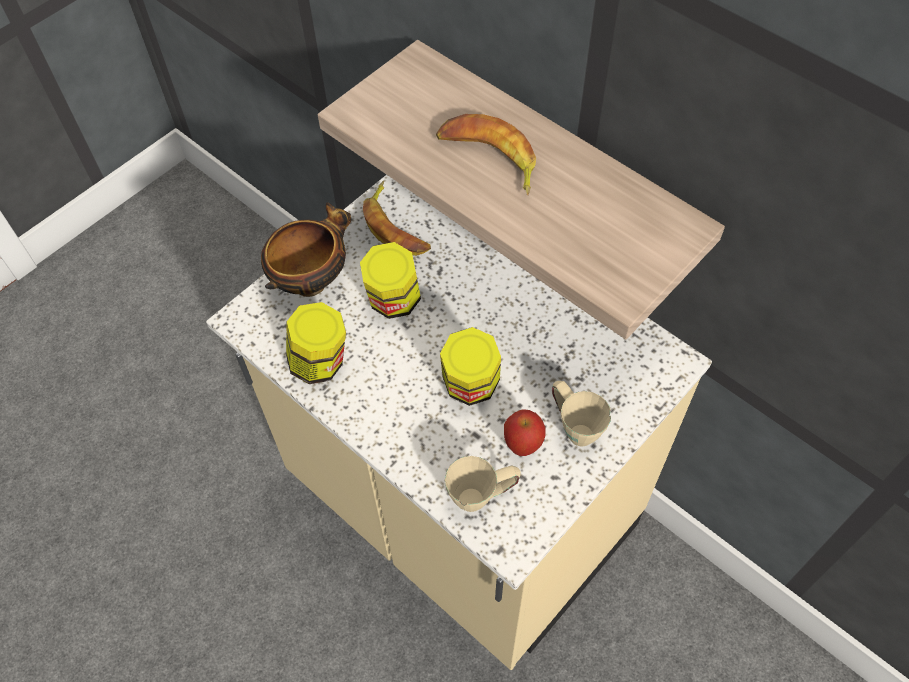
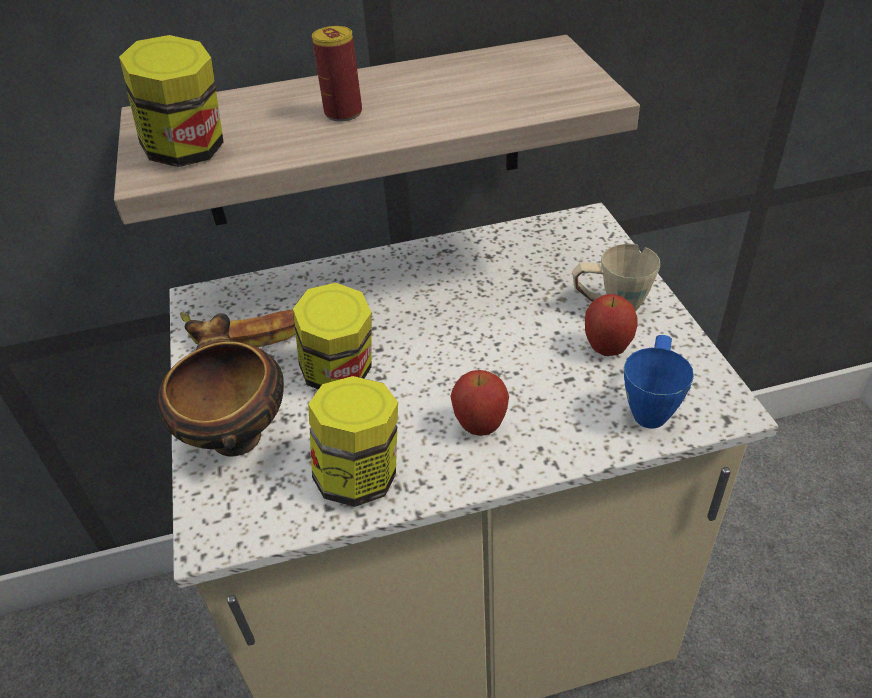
camera: 55 degrees left, 15 degrees down
banana [436,114,536,195] -> can [312,26,362,122]
jar [440,327,501,406] -> jar moved to [119,35,223,167]
beige mug [445,456,521,512] -> blue mug [624,335,694,429]
none -> apple [450,370,509,436]

